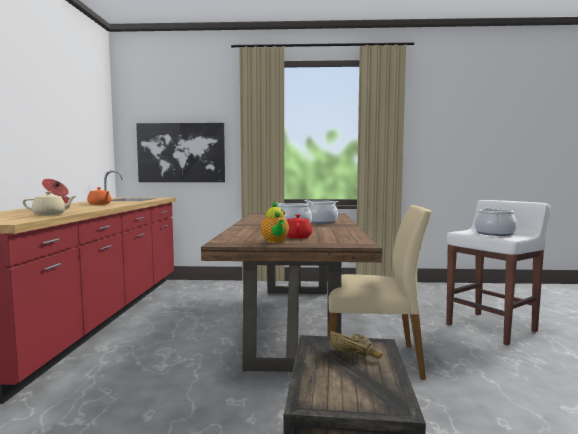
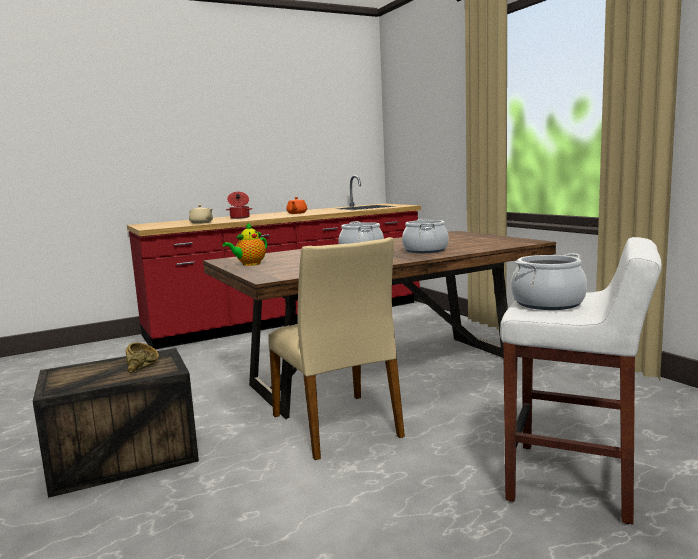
camera: 60 degrees right, 5 degrees up
picture [136,123,225,182] -> none
red teapot [287,214,312,239] -> none

